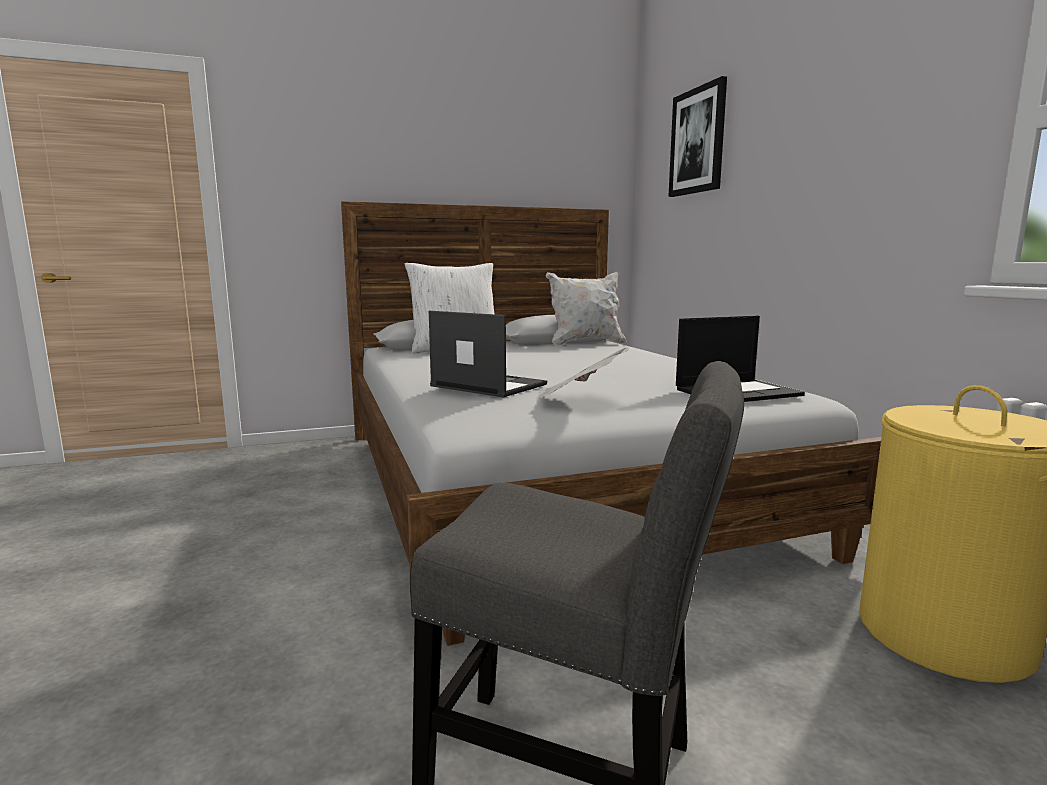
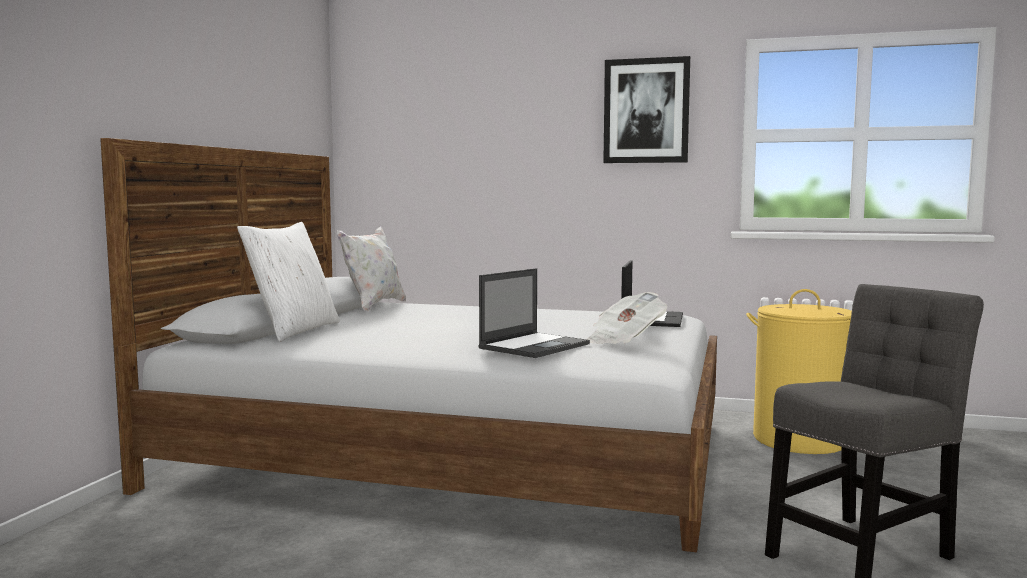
camera: 55 degrees left, 5 degrees down
laptop [429,311,547,397] -> laptop turned 150 degrees clockwise [478,268,590,358]
picture [668,76,727,197] -> picture moved to [603,56,690,163]

